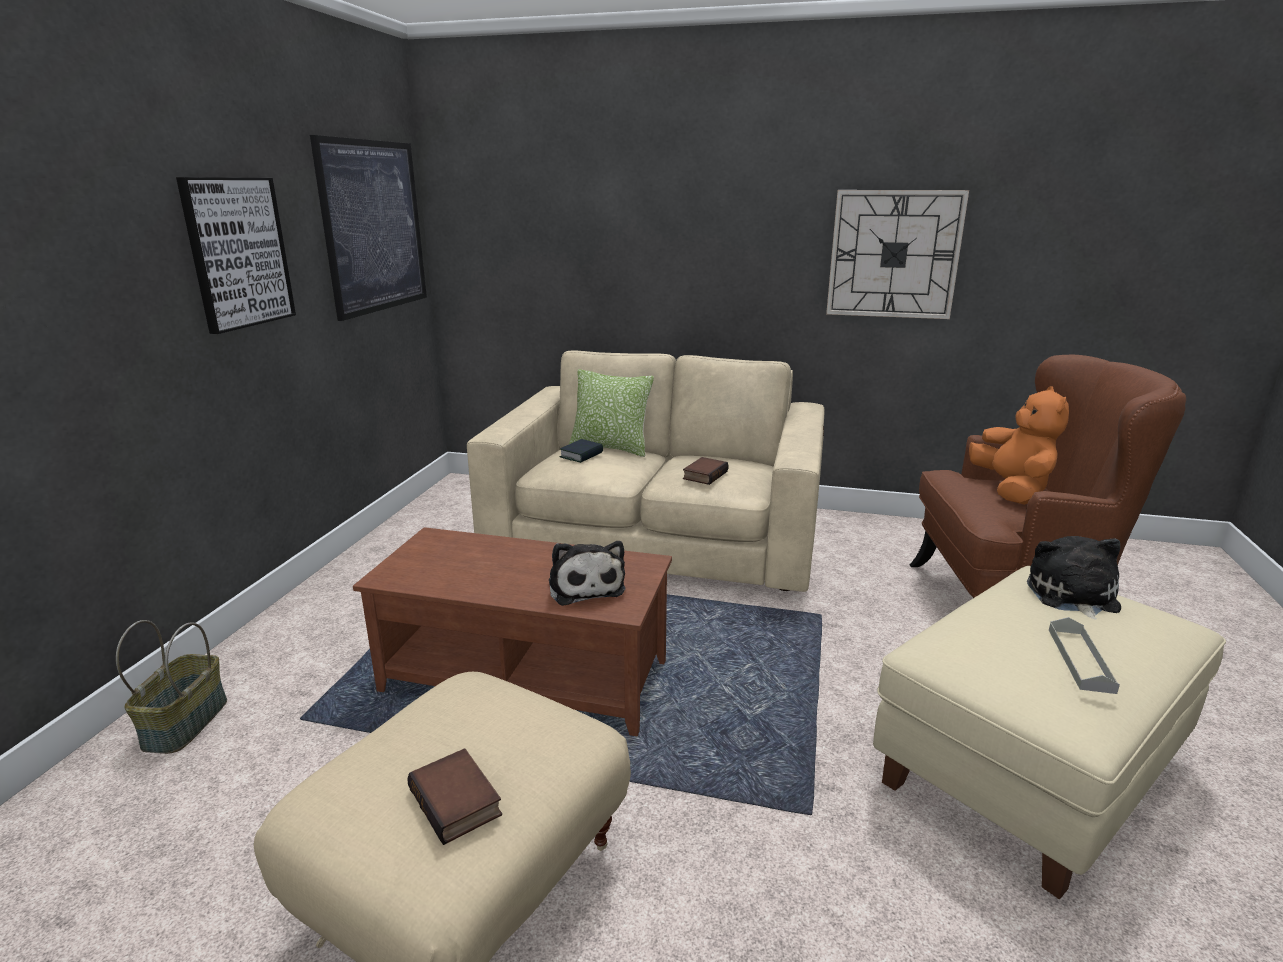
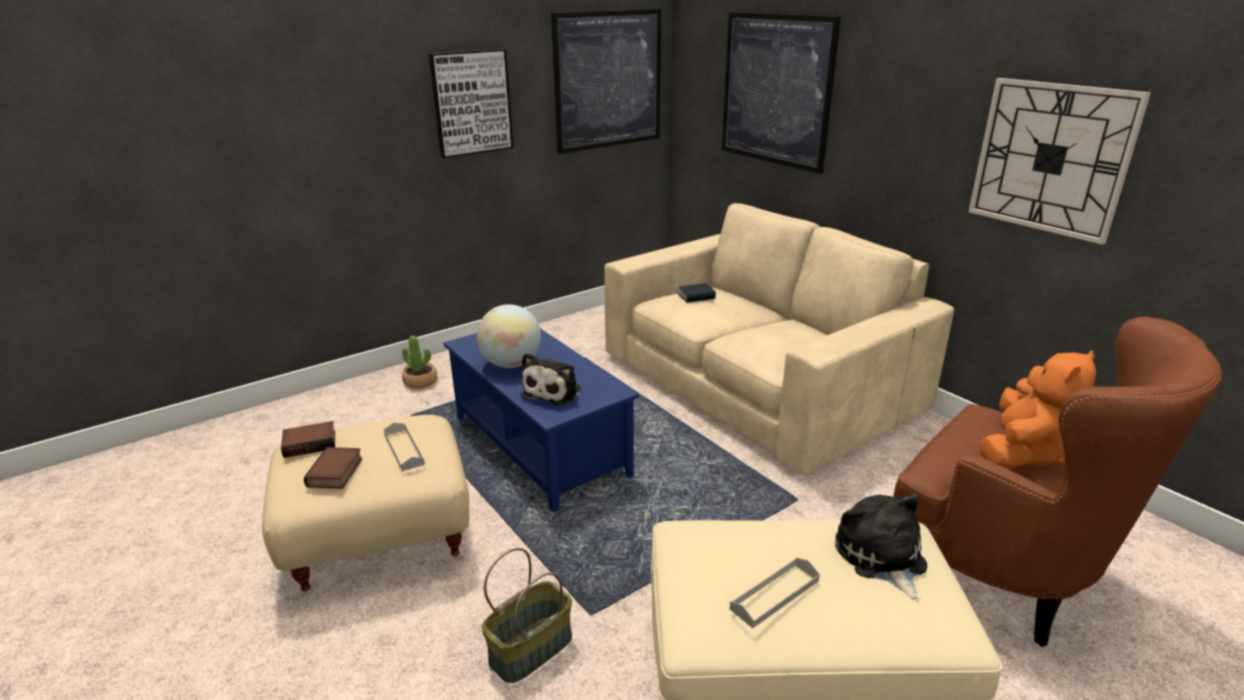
camera: 40 degrees right, 5 degrees up
basket [116,620,227,754] -> basket moved to [482,548,572,683]
brown coffee table [353,527,672,736] -> blue coffee table [444,328,639,512]
pillow [569,369,654,457] -> none
book [683,457,729,485] -> book moved to [281,421,335,458]
plush toy [1027,536,1121,620] -> plush toy turned 60 degrees counterclockwise [835,493,927,602]
none -> grey tray [384,423,425,471]
none -> potted plant [402,336,437,389]
none -> globe [477,304,541,368]
none -> picture [722,12,841,174]

